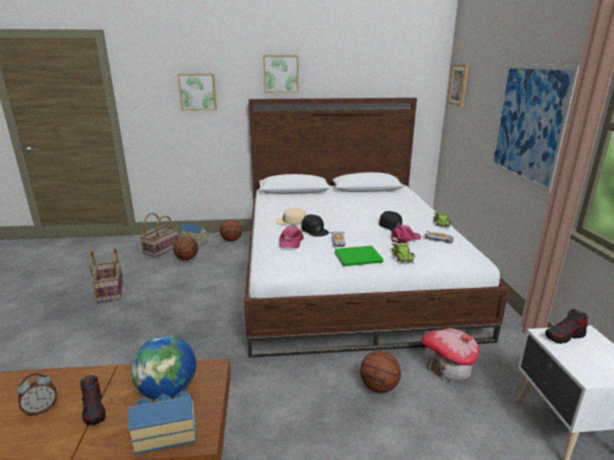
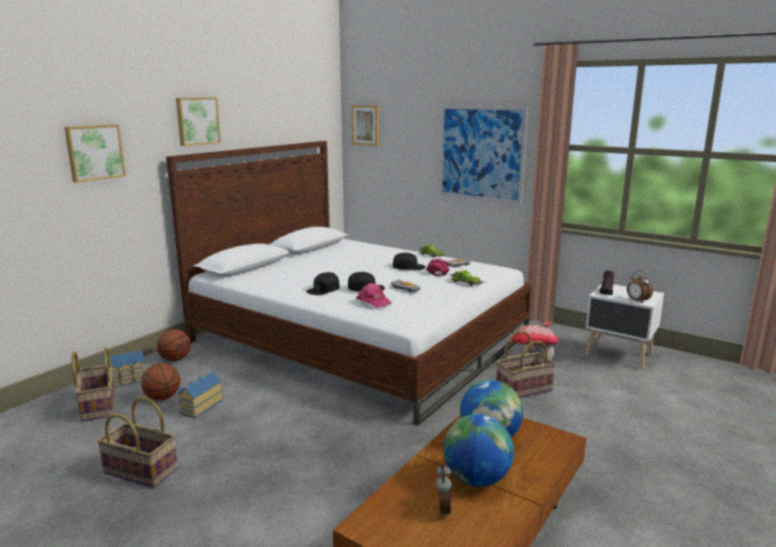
camera: 50 degrees left, 5 degrees down
shoe [80,375,106,426] -> globe [443,414,514,487]
toy house [128,391,196,455] -> toy house moved to [177,371,223,418]
beige cap [275,208,306,225] -> black cap [306,272,340,295]
green book [334,246,383,266] -> none
basketball [360,351,401,393] -> basket [496,331,556,398]
none -> alarm clock [627,270,653,303]

